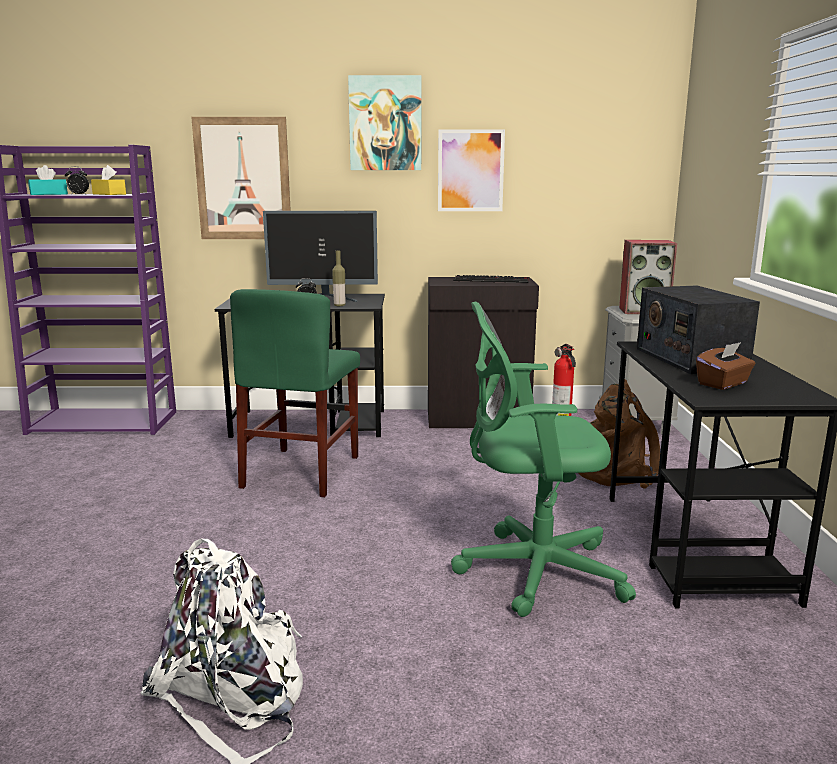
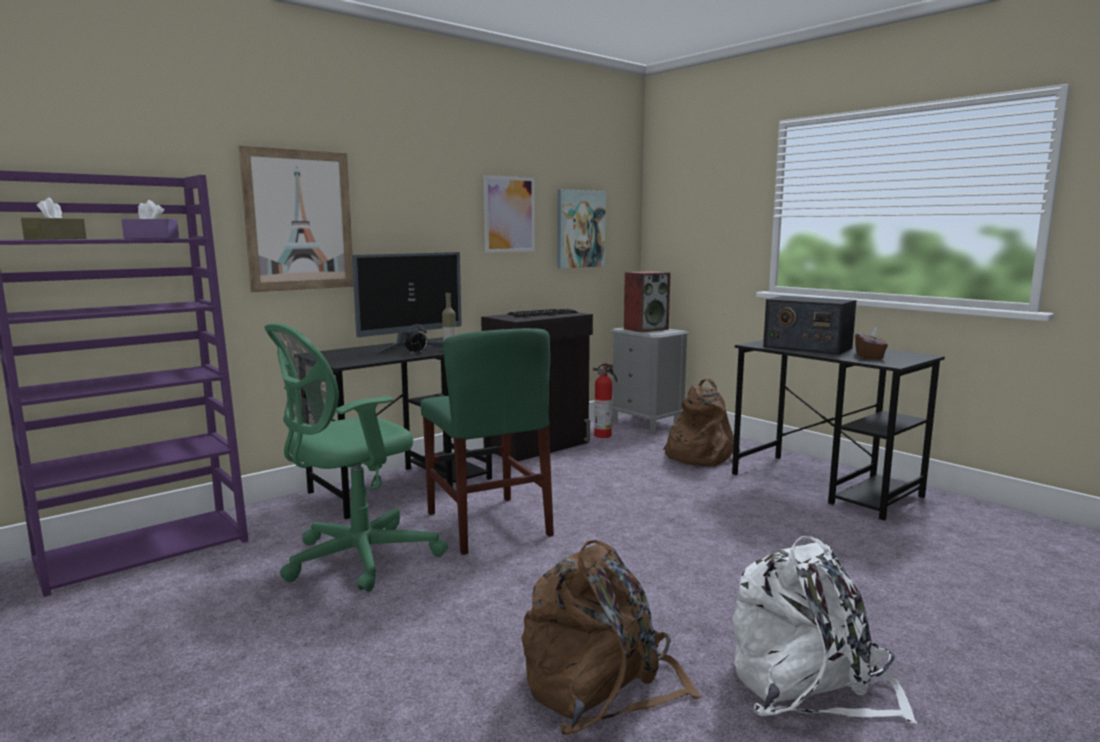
camera: 40 degrees left, 5 degrees down
turquoise tissue box [28,165,68,195] -> brown tissue box [21,198,86,240]
alarm clock [65,167,89,195] -> none
yellow tissue box [91,165,126,195] -> purple tissue box [121,200,179,239]
picture [348,75,421,170] -> picture moved to [557,189,606,268]
green office chair [451,301,636,617] -> green office chair moved to [264,323,448,592]
none -> brown backpack [521,540,702,735]

